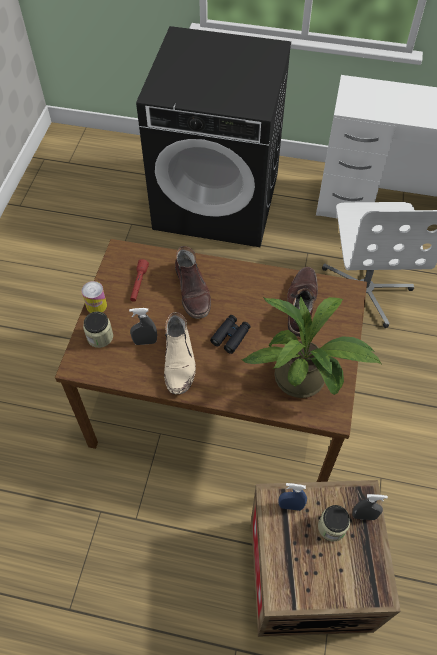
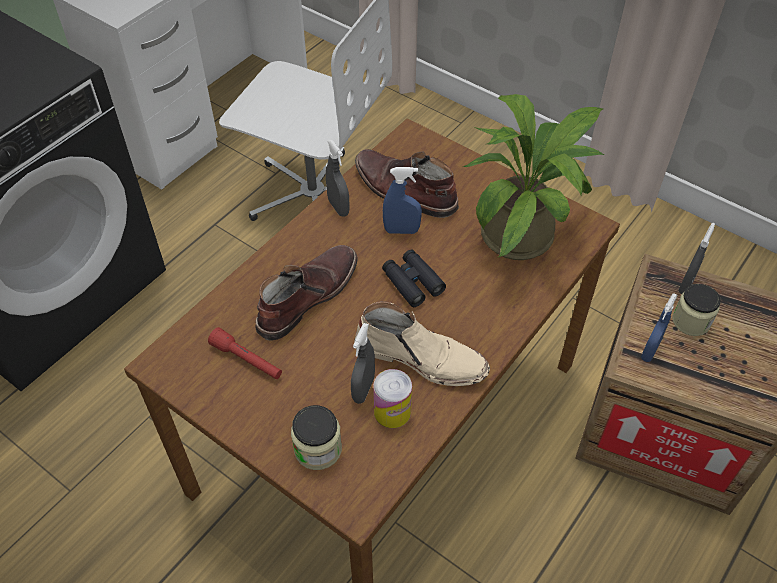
camera: 65 degrees left, 5 degrees down
can [82,281,107,313] -> can moved to [373,369,412,428]
brown boot [175,246,211,319] -> brown boot turned 60 degrees counterclockwise [255,245,358,340]
none -> grey spray bottle [326,140,350,217]
none -> blue spray bottle [383,167,422,234]

